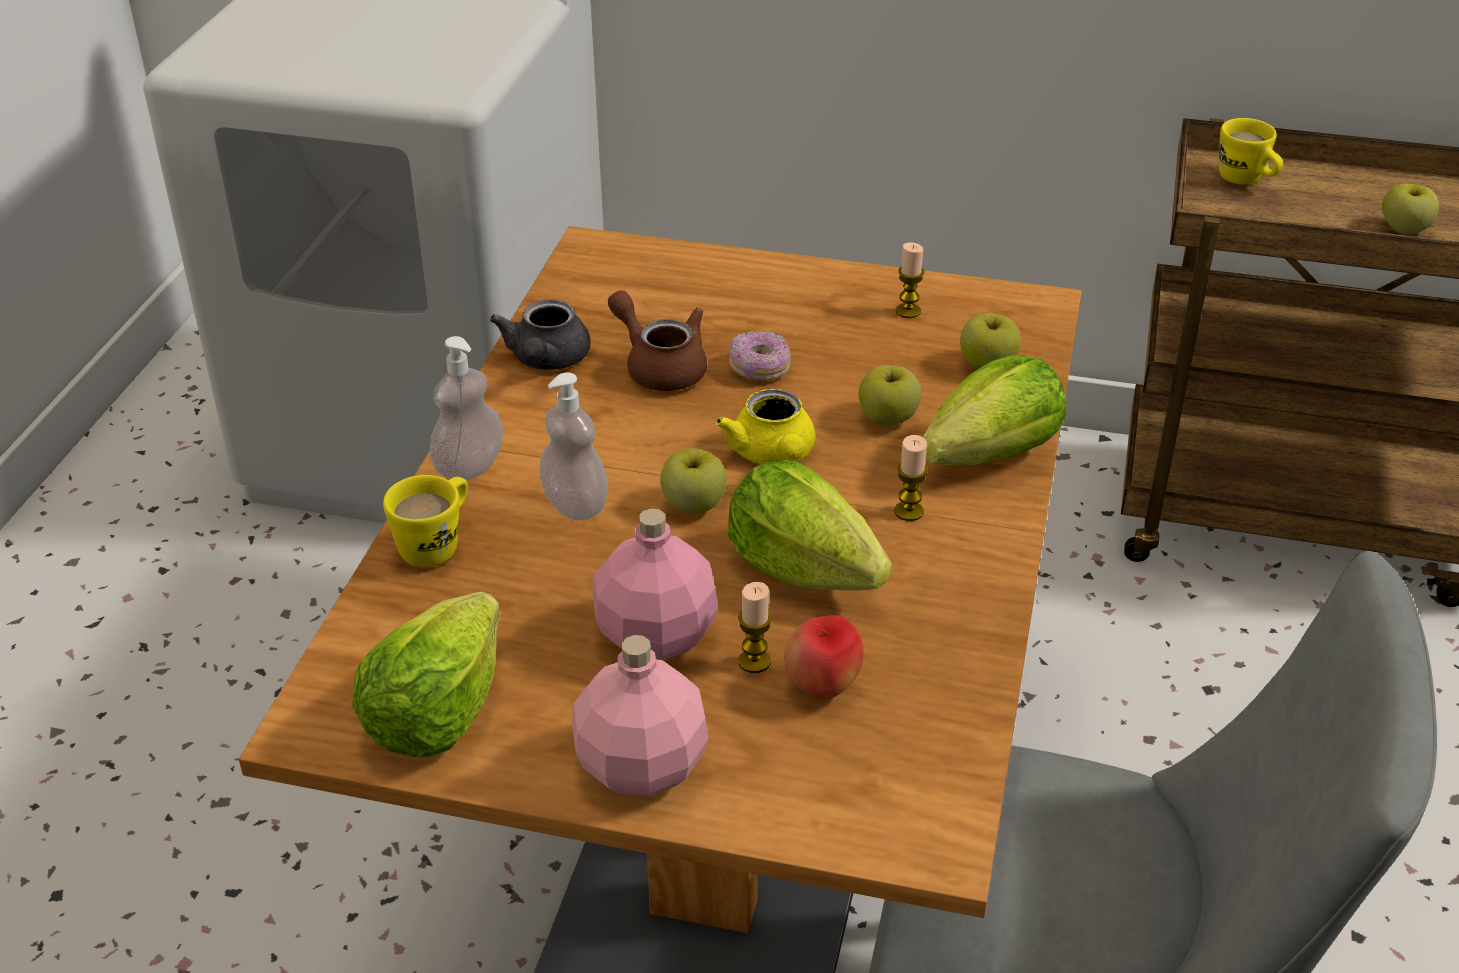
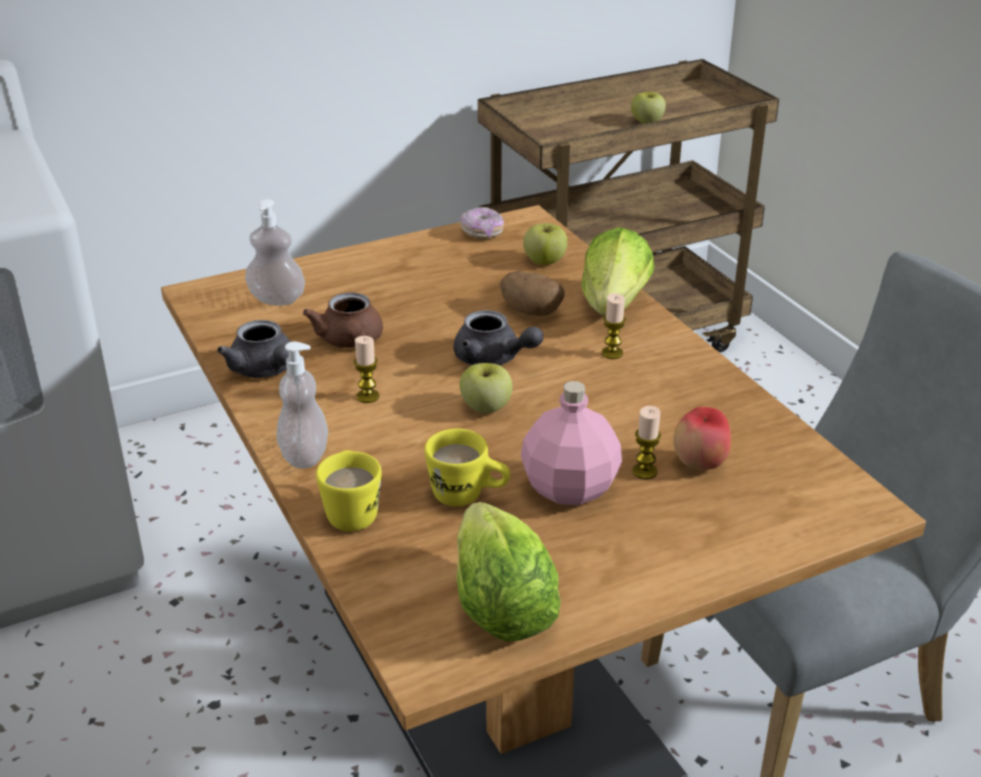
camera: 40 degrees left, 5 degrees down
soap dispenser [540,372,608,520] -> soap dispenser moved to [245,199,305,306]
pink bottle [572,635,709,797] -> none
brown teapot [608,291,707,391] -> brown teapot turned 105 degrees counterclockwise [303,292,383,348]
yellow teapot [715,389,816,464] -> grey teapot [453,310,544,365]
lettuce [728,460,892,590] -> none
donut [729,331,791,381] -> donut moved to [460,207,504,239]
apple [859,365,921,425] -> potato [500,271,565,316]
candle [896,242,924,318] -> candle moved to [354,336,379,403]
yellow mug [1219,118,1283,185] -> yellow mug moved to [425,429,511,506]

